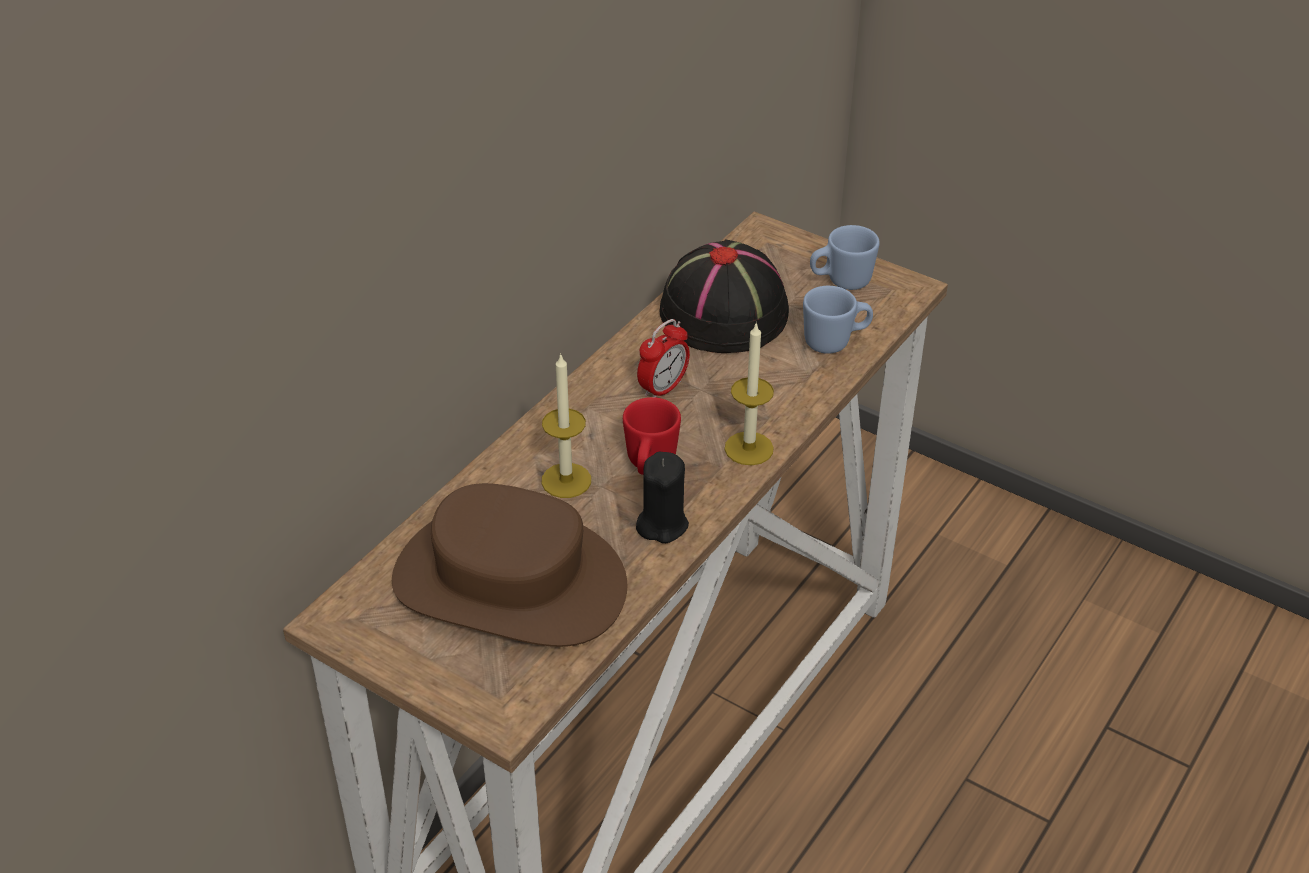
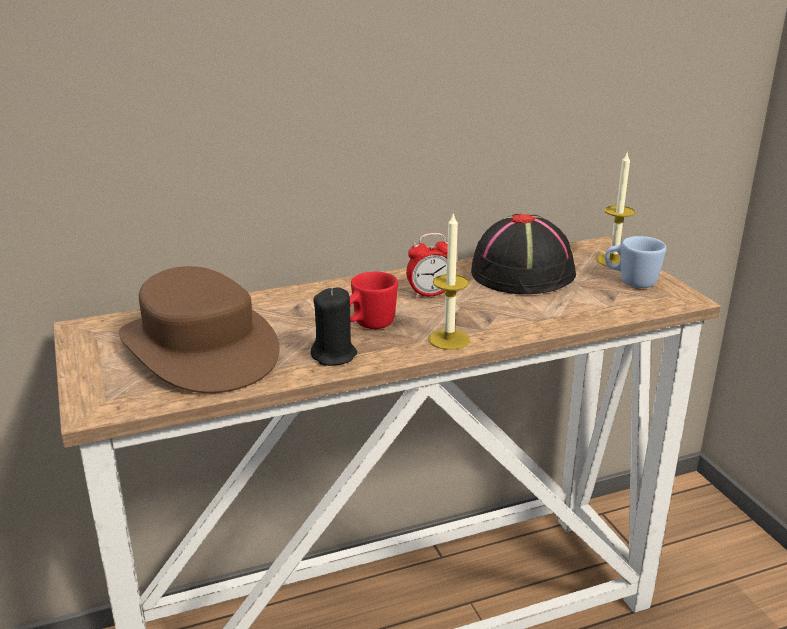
camera: 35 degrees right, 15 degrees down
candle [541,353,591,498] -> candle moved to [596,153,635,267]
blue mug [803,286,873,354] -> none

